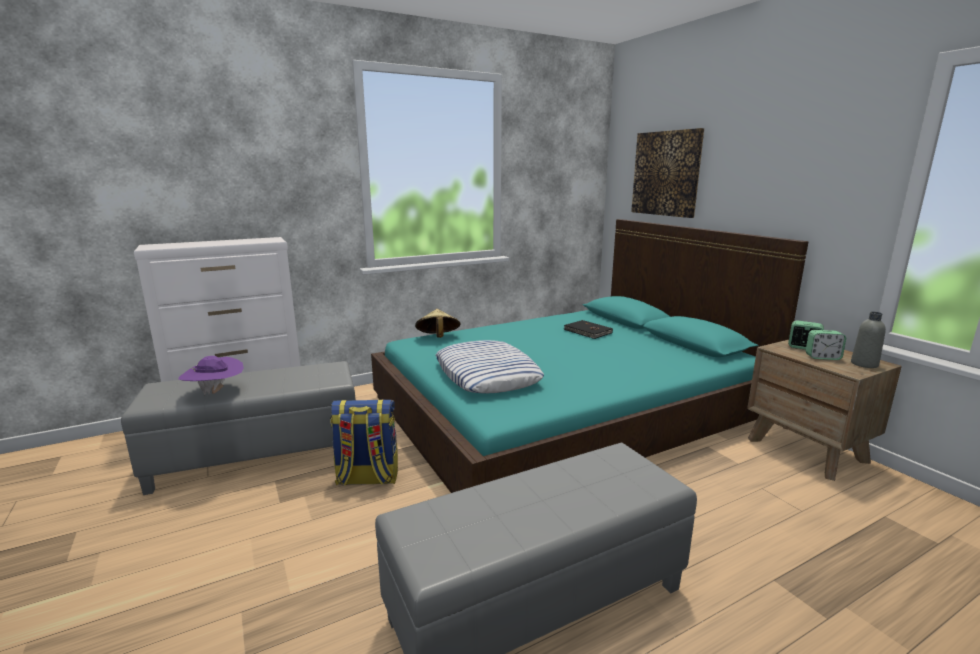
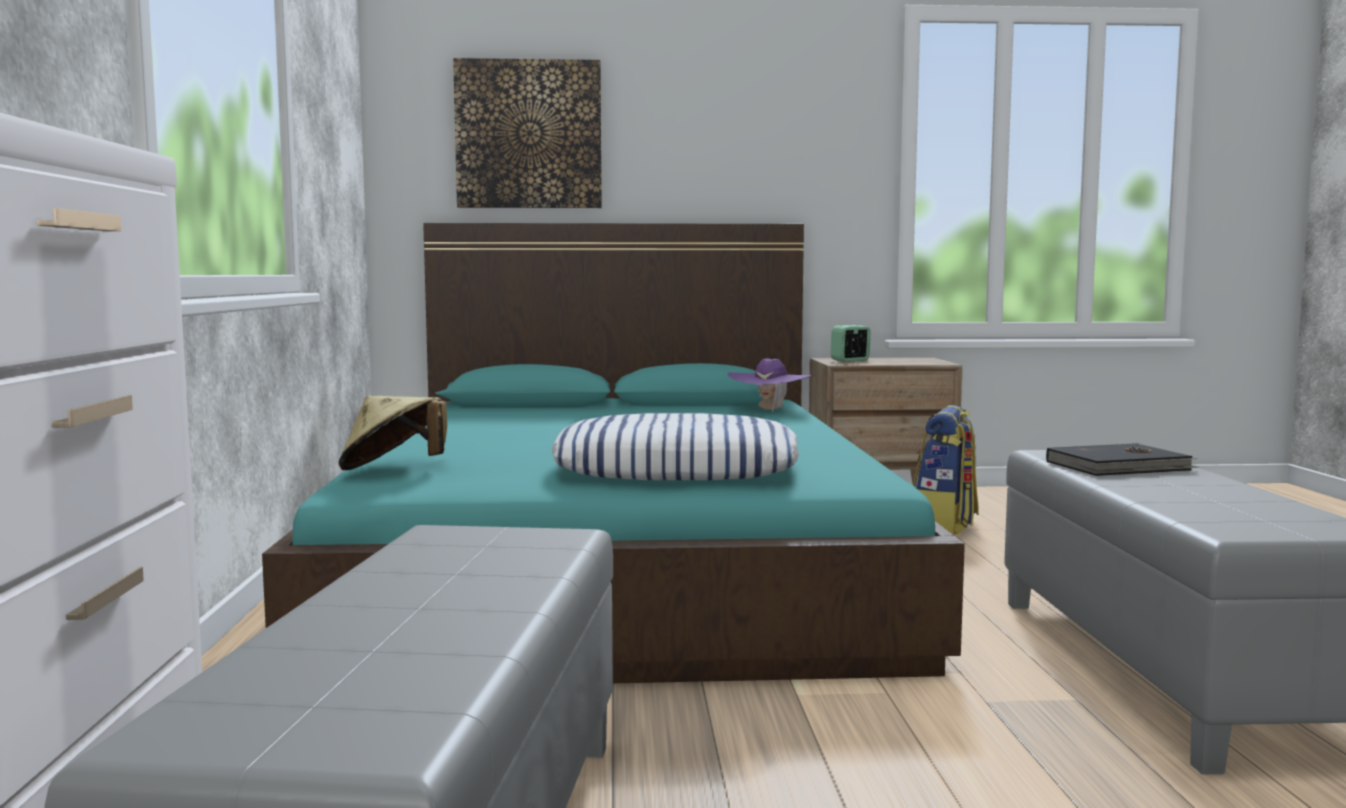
camera: 65 degrees left, 10 degrees down
purple hat [178,356,244,396] -> purple hat moved to [727,359,813,413]
backpack [330,399,398,486] -> backpack moved to [913,405,979,535]
black book [564,320,613,339] -> black book moved to [1046,443,1198,476]
alarm clock [806,330,846,360] -> none
grey bottle [851,312,886,368] -> none

